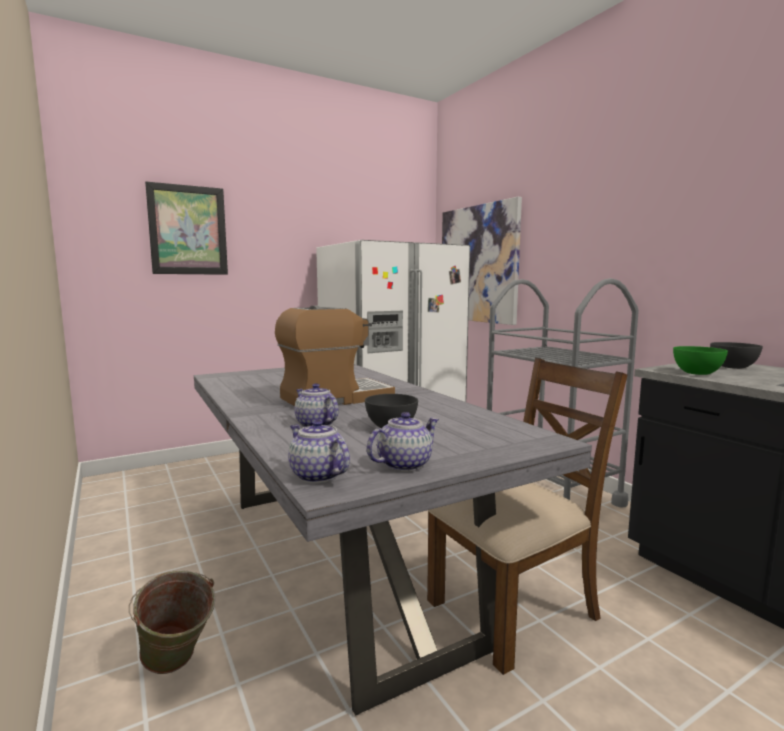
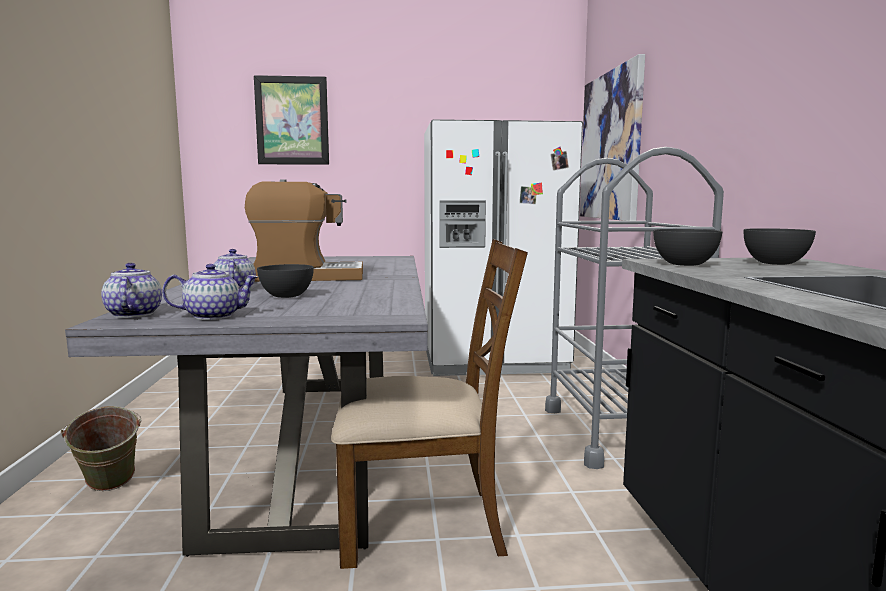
camera: 25 degrees right, 0 degrees up
green bowl [673,346,728,375] -> grey bowl [653,229,722,266]

